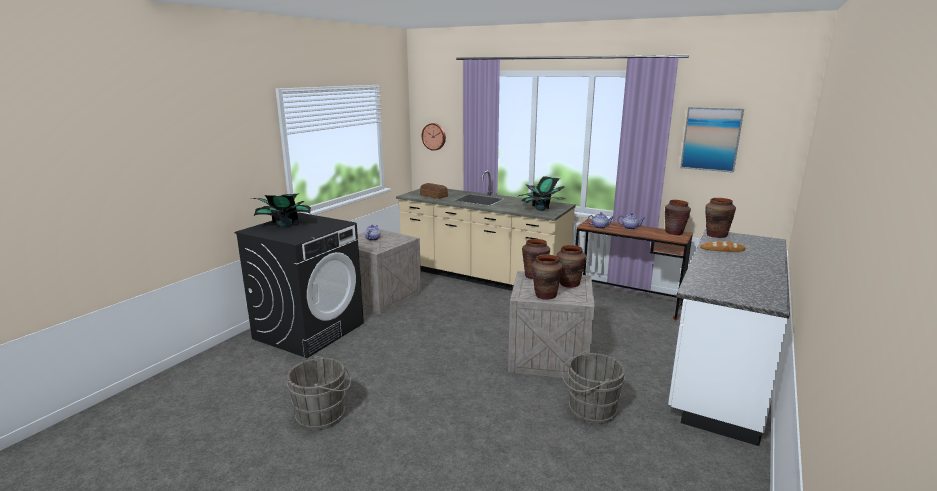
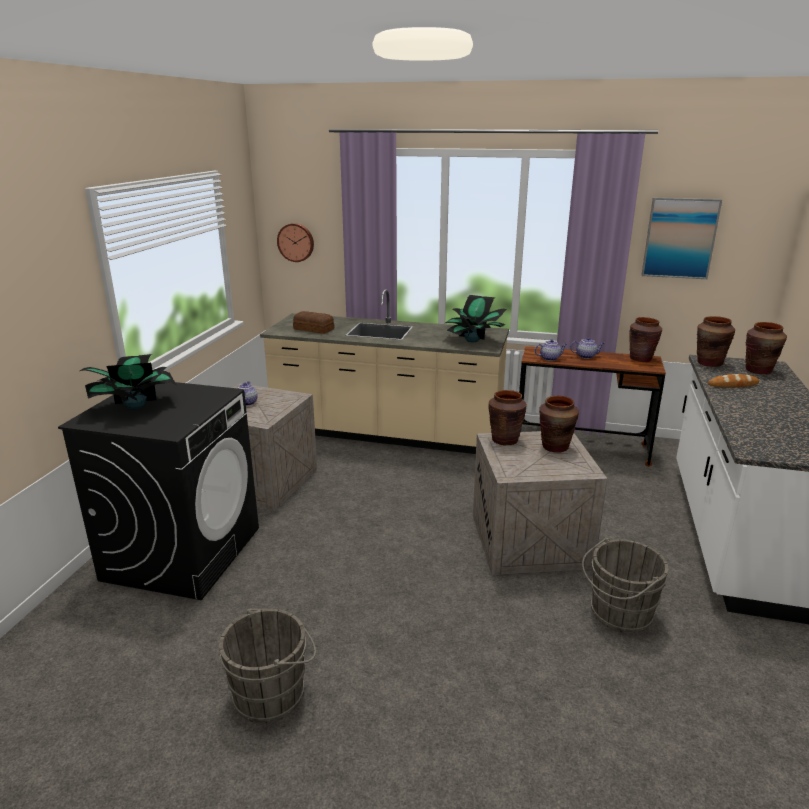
camera: 15 degrees left, 5 degrees up
brown vase [532,254,563,300] -> brown vase moved to [745,322,787,374]

